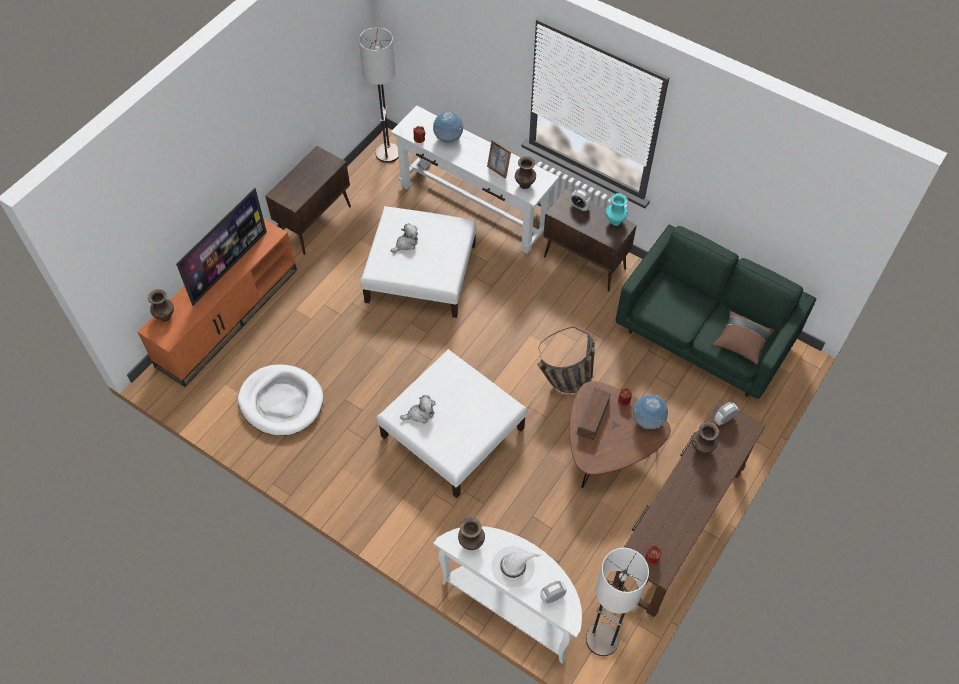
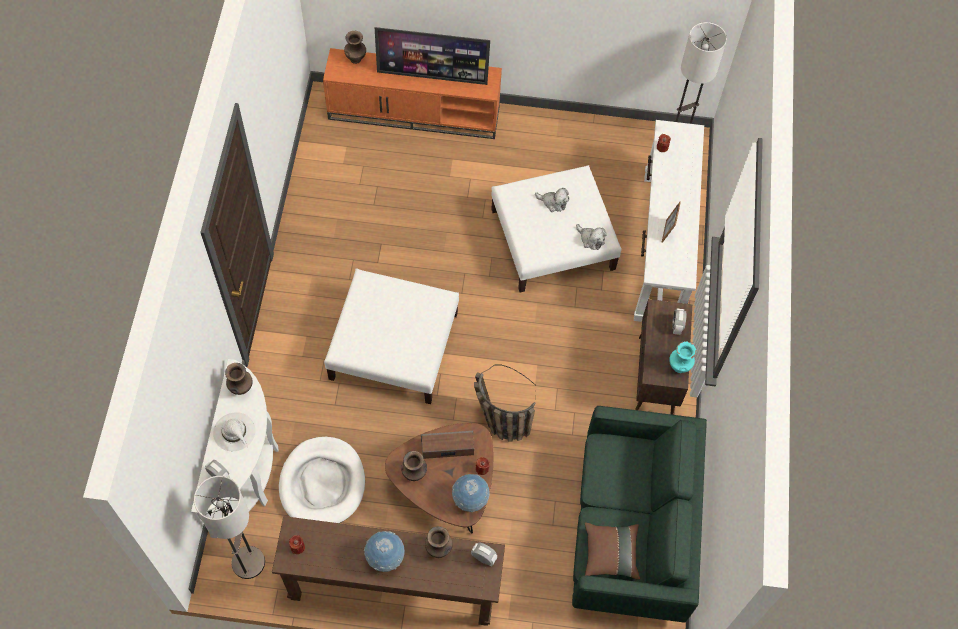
camera: 60 degrees right, 5 degrees up
white dog bed [238,364,323,436] -> white dog bed moved to [279,437,365,523]
brown cabinet [265,146,351,255] -> none
plush toy [400,395,436,424] -> plush toy moved to [576,224,607,250]
globe [433,112,464,143] -> globe moved to [364,531,405,572]
brown vase [515,156,536,189] -> brown vase moved to [401,451,427,481]

